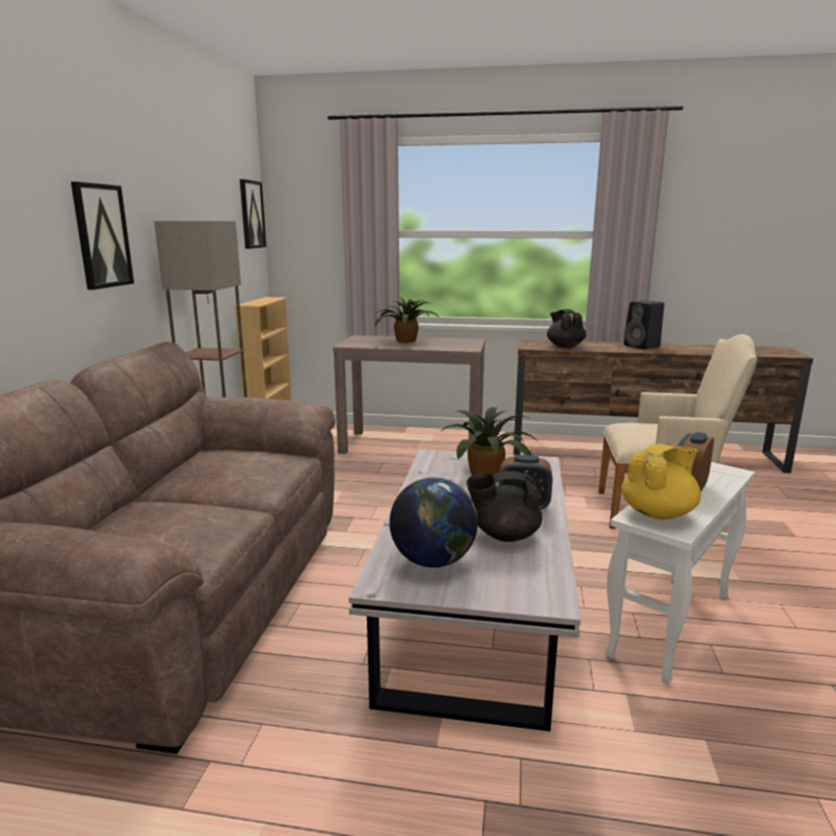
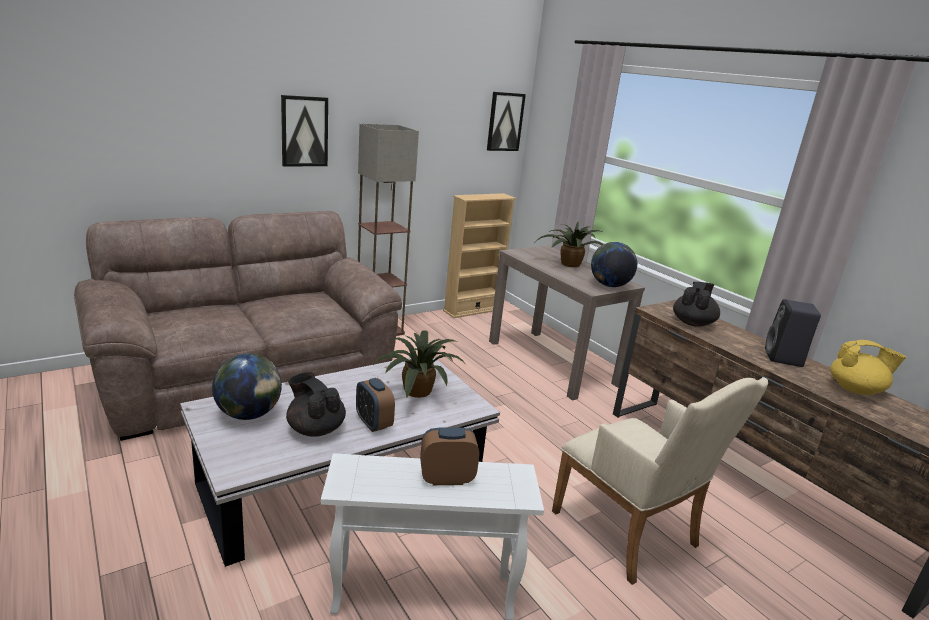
camera: 45 degrees right, 5 degrees up
yellow teapot [621,444,701,519] -> yellow teapot moved to [830,340,906,395]
none -> globe [591,242,637,287]

